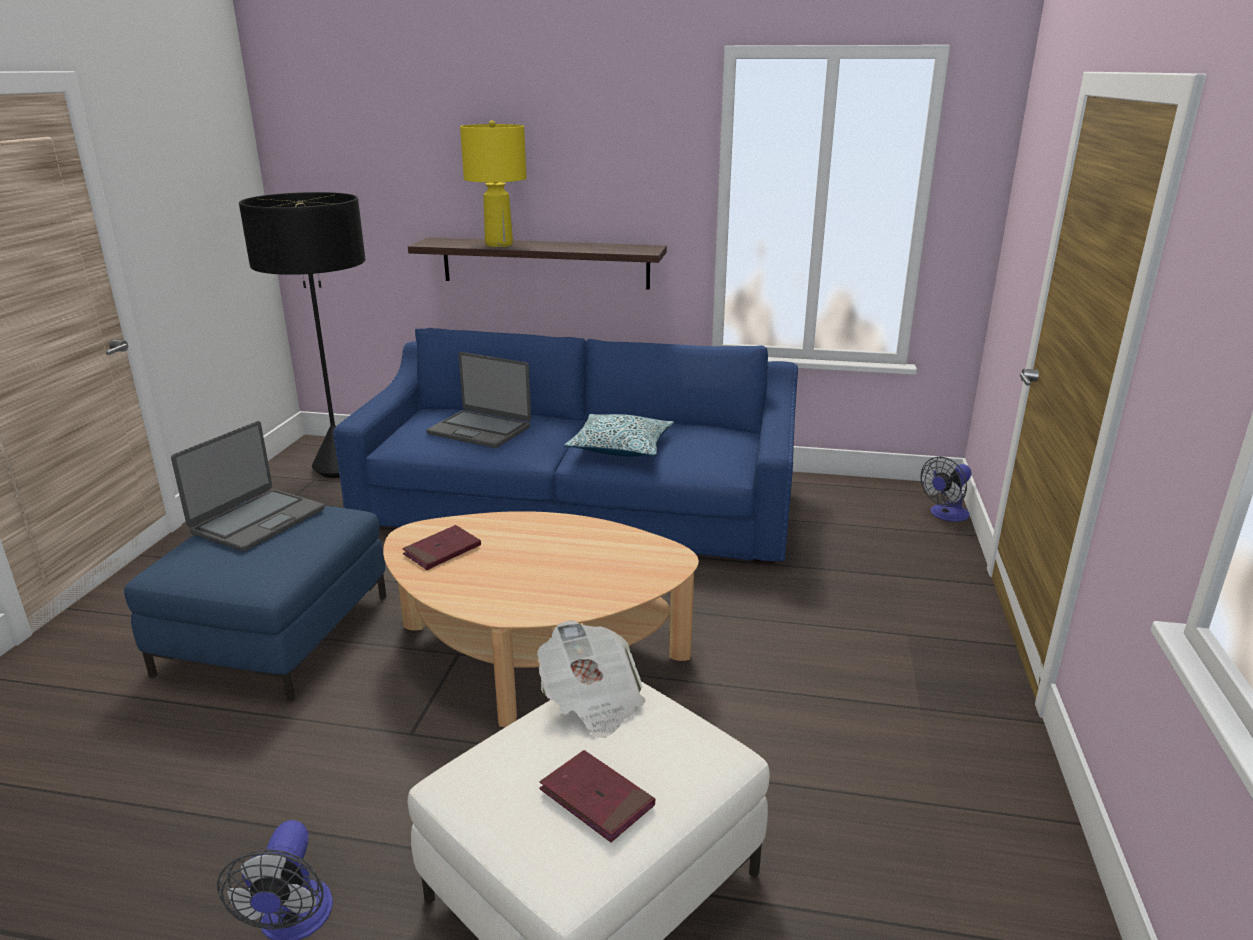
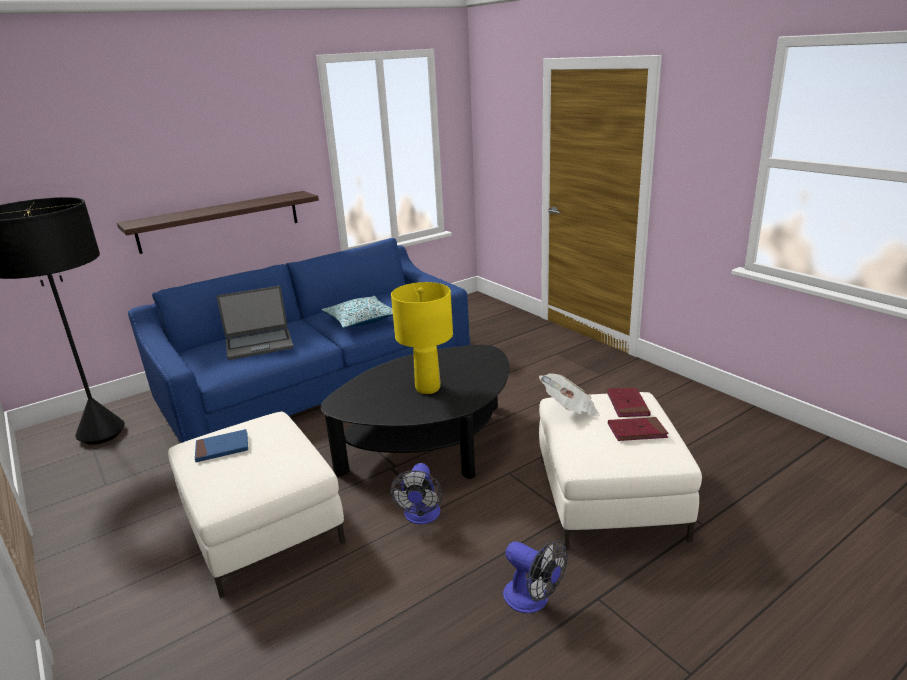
camera: 45 degrees left, 0 degrees up
blue ottoman [124,498,387,702] -> white ottoman [168,412,345,598]
laptop [171,421,325,552] -> blue book [195,429,248,462]
beige coffee table [383,511,699,727] -> black coffee table [321,345,509,479]
red book [402,525,481,570] -> red book moved to [607,388,651,417]
yellow table lamp [460,121,527,247] -> yellow table lamp moved to [391,282,453,394]
fan [920,456,971,522] -> fan moved to [390,463,443,524]

